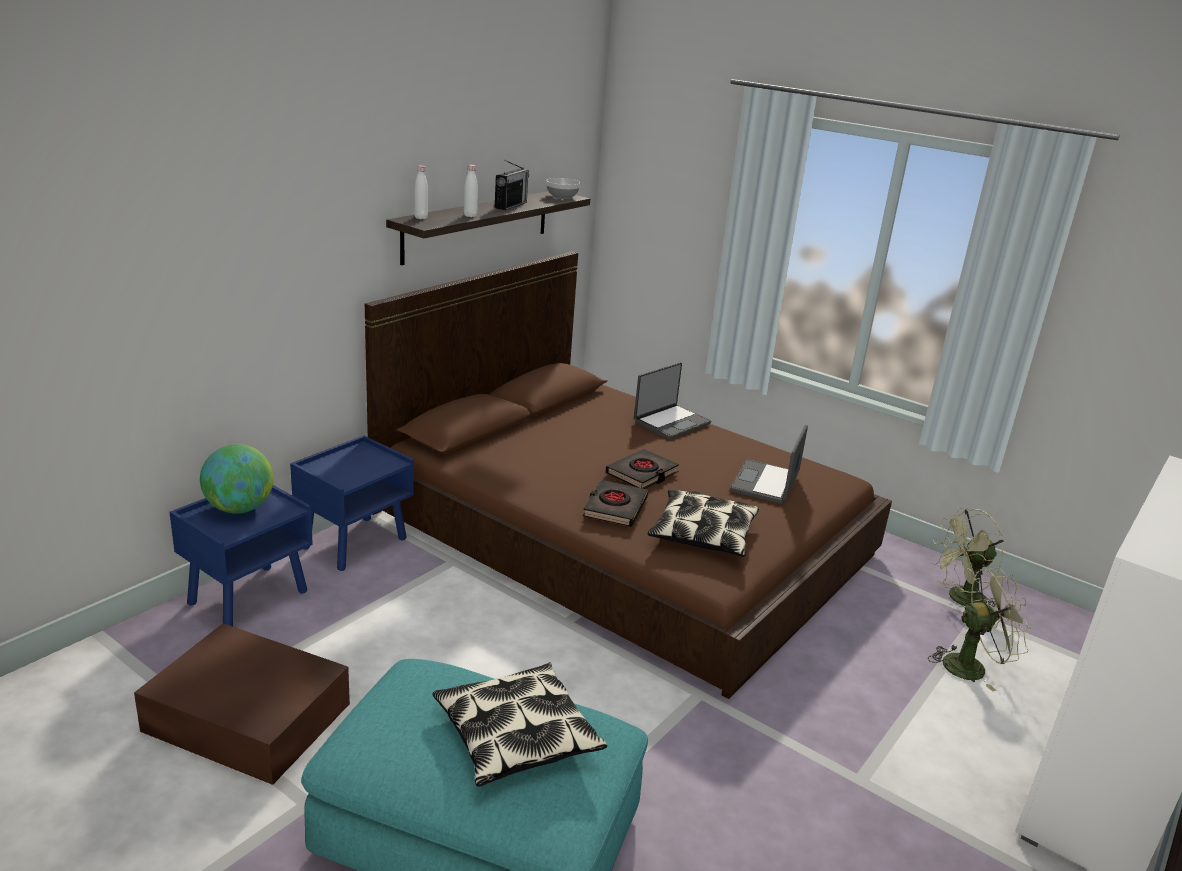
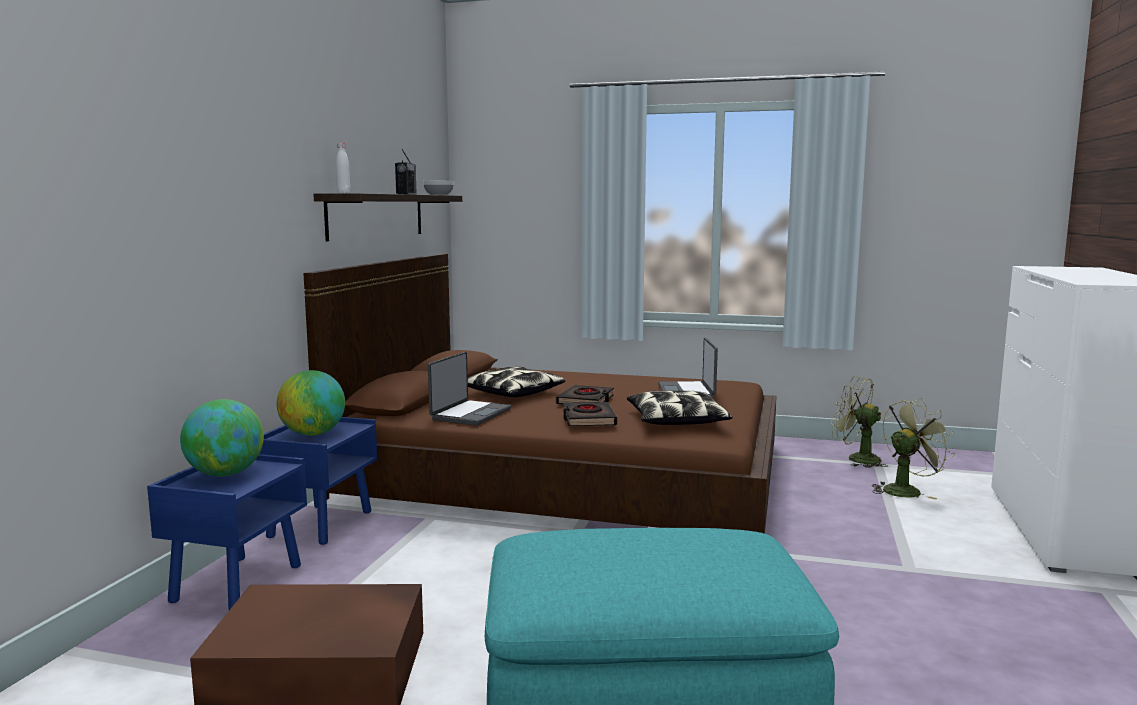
camera: 20 degrees left, 15 degrees down
pillow [433,662,607,787] -> pillow moved to [468,366,565,397]
white bottle [464,165,478,217] -> none
laptop [634,362,711,439] -> laptop moved to [428,352,511,425]
green fan [933,508,1004,607] -> green fan turned 75 degrees clockwise [831,376,888,468]
none -> globe [277,370,345,436]

